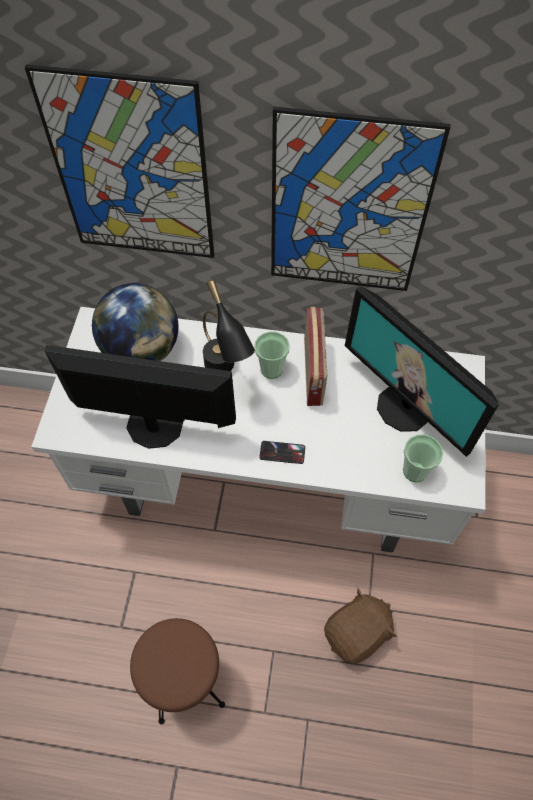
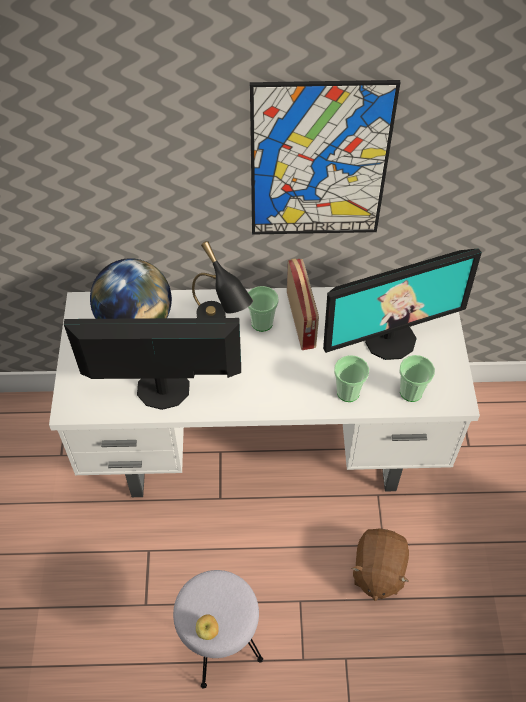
camera: 10 degrees left, 5 degrees down
picture [25,64,214,258] -> none
brown stool [130,618,225,724] -> grey stool [173,570,263,689]
phone [259,441,305,464] -> none
brown plush toy [324,589,397,664] -> brown plush toy turned 150 degrees clockwise [351,528,409,601]
monitor [345,286,499,457] -> monitor turned 60 degrees counterclockwise [323,248,482,360]
none -> apple [196,614,219,640]
none -> cup [334,355,369,402]

